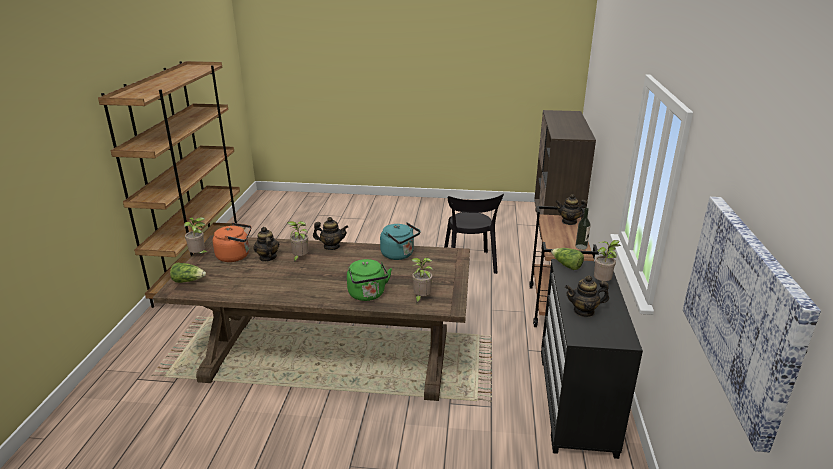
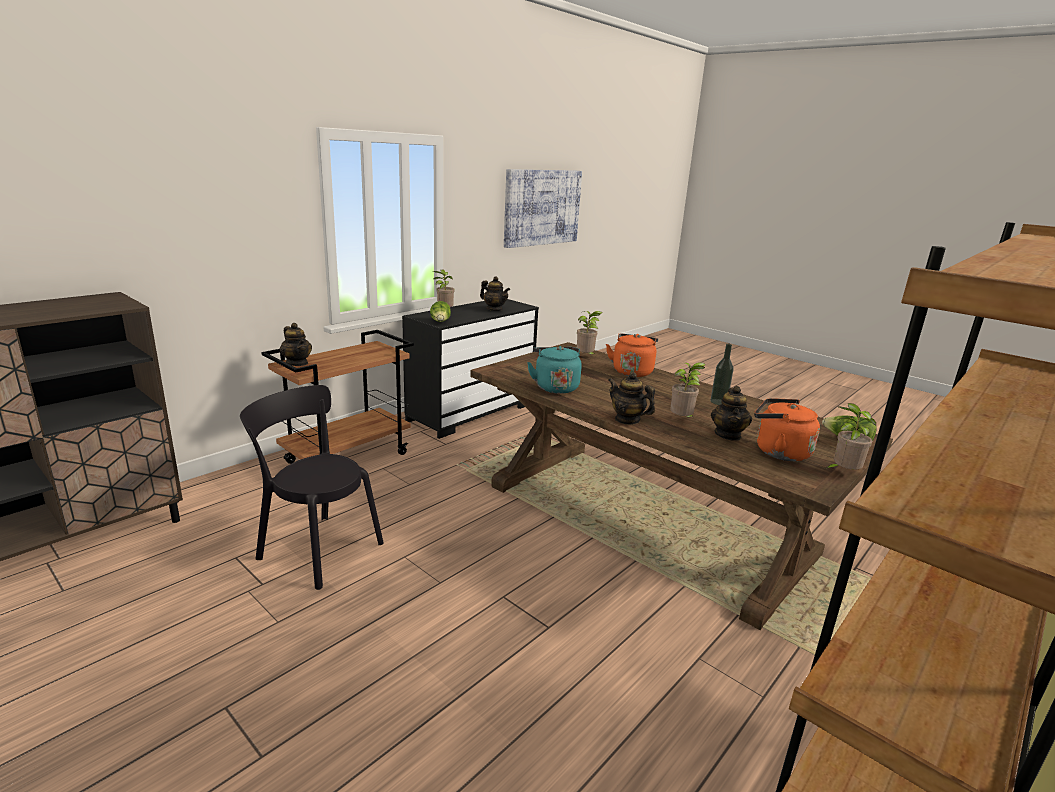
camera: 145 degrees left, 5 degrees down
green kettle [347,259,392,301] -> orange kettle [606,333,658,377]
black chair [444,194,504,274] -> black chair turned 90 degrees counterclockwise [240,385,384,590]
bottle [575,208,591,250] -> bottle moved to [710,344,734,405]

